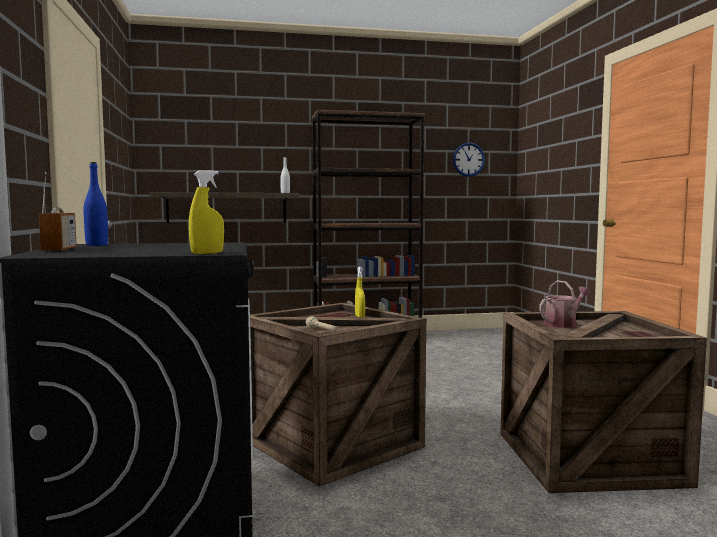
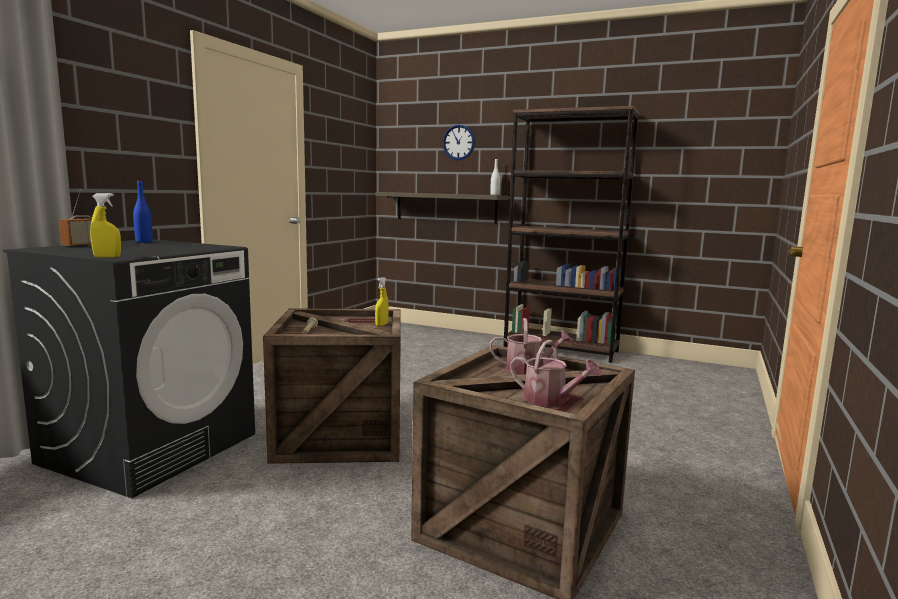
camera: 35 degrees right, 5 degrees up
wall clock [453,143,485,177] -> wall clock moved to [443,124,475,160]
none -> watering can [510,340,601,407]

